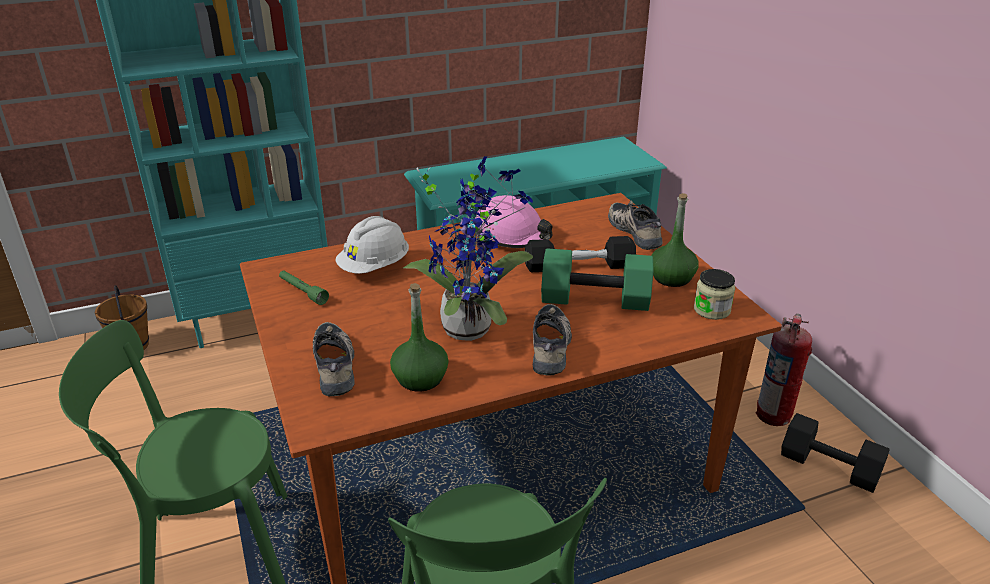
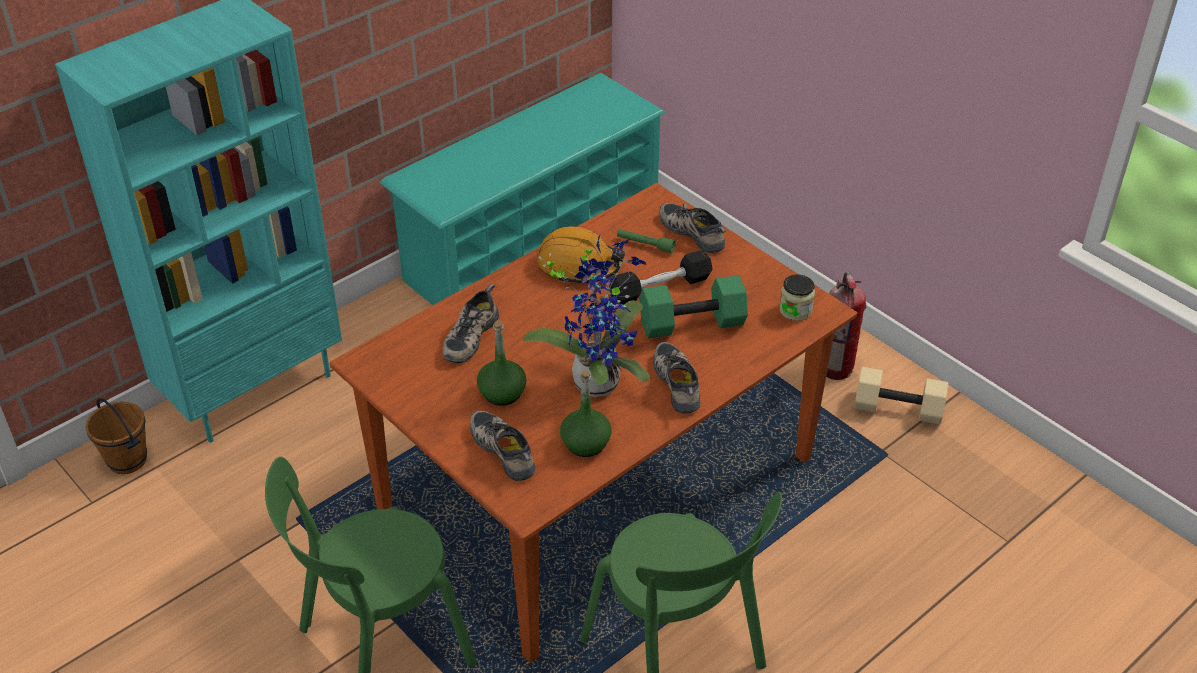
camera: 20 degrees left, 10 degrees up
green flashlight [279,270,329,305] -> green flashlight moved to [617,229,676,254]
white hard hat [336,216,409,274] -> shoe [442,284,499,363]
pink hard hat [475,195,553,248] -> orange hard hat [537,226,625,283]
green bottle [651,193,699,287] -> green bottle moved to [477,320,527,406]
black dumbbell [781,413,890,493] -> beige dumbbell [854,367,948,425]

